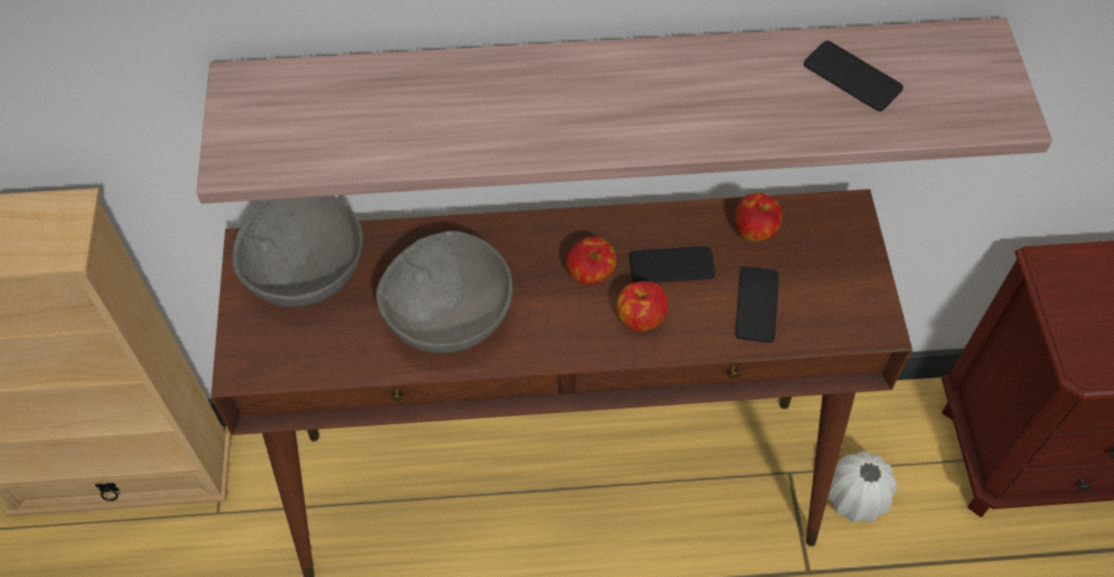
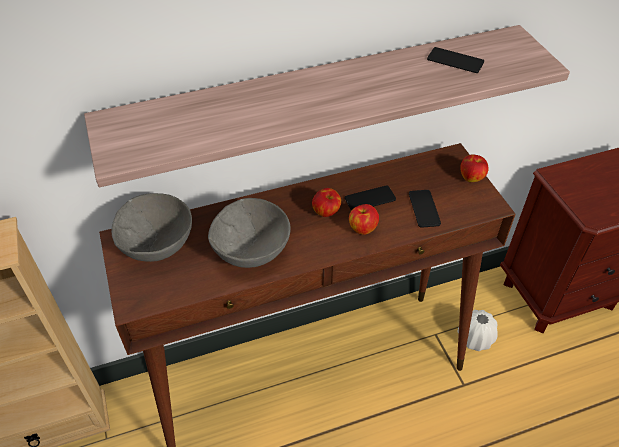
camera: 15 degrees left, 10 degrees down
apple [735,193,782,241] -> apple moved to [460,154,489,182]

